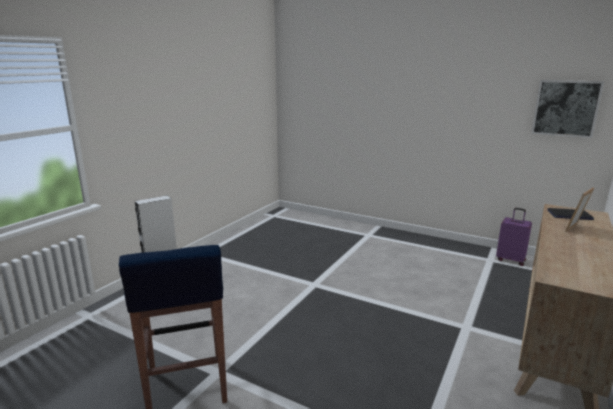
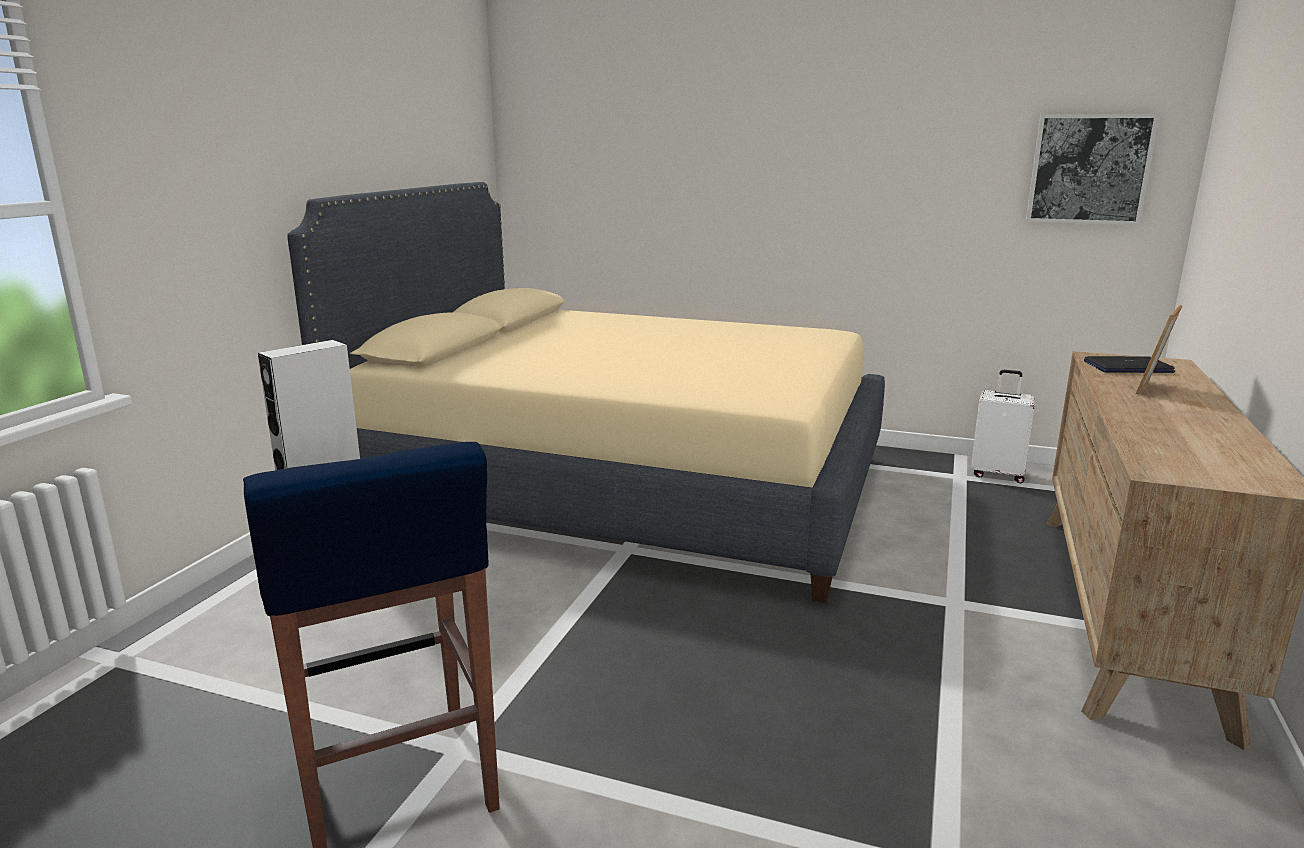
camera: 10 degrees left, 0 degrees up
purple suitcase [496,208,532,266] -> white suitcase [971,370,1035,483]
none -> beige bed [287,182,885,603]

